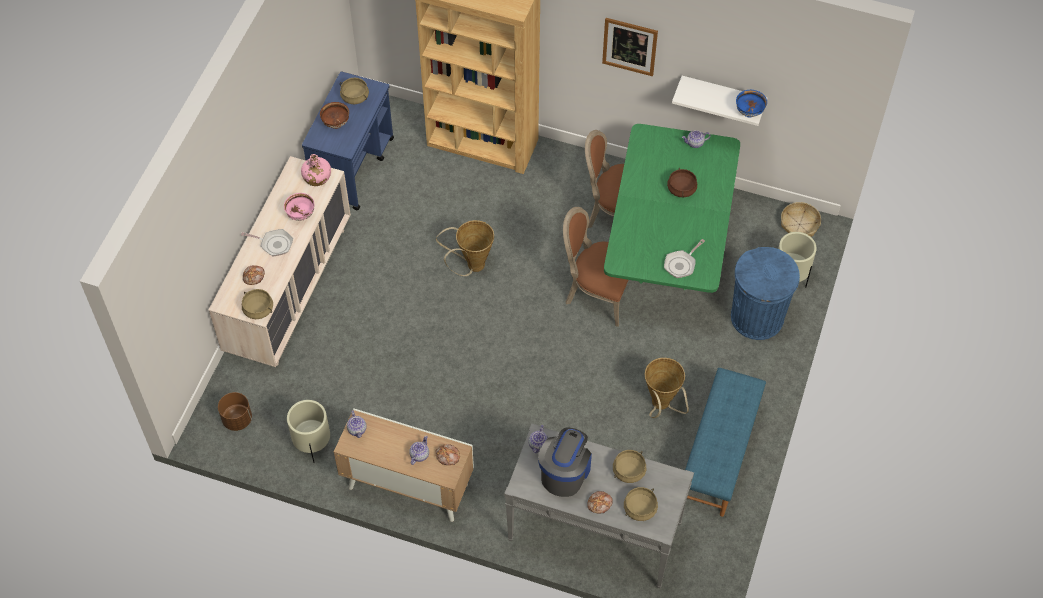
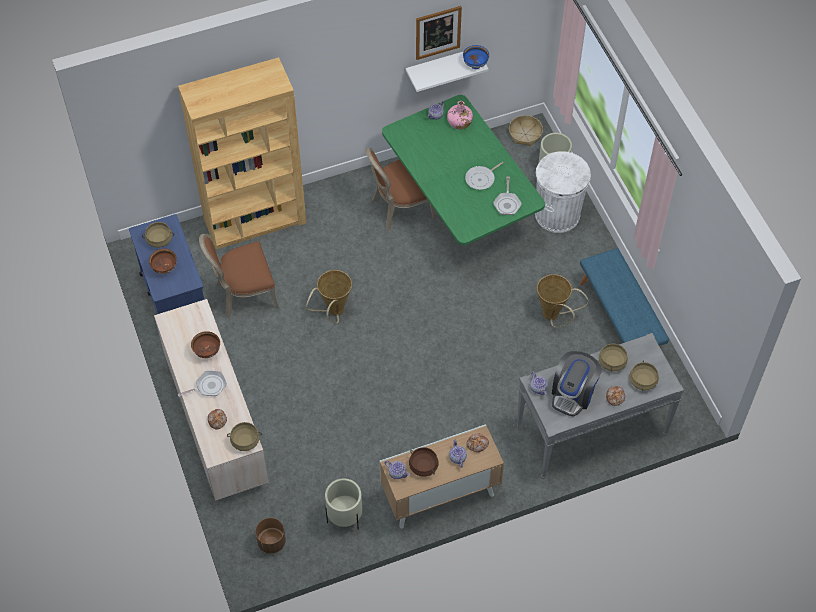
camera: 40 degrees left, 0 degrees up
pink bowl [284,193,314,221] -> brown bowl [191,331,220,358]
pink bottle [301,154,331,186] -> pink bottle moved to [447,101,473,130]
coffee machine [538,428,592,497] -> coffee machine turned 135 degrees counterclockwise [552,351,602,417]
brown chair [563,207,628,327] -> brown chair moved to [199,234,279,318]
picture [602,18,658,76] -> picture moved to [416,6,462,60]
brown cooking pot [667,168,697,198] -> brown cooking pot moved to [409,447,438,477]
blue trash can [731,247,800,340] -> white trash can [535,151,591,233]
none -> frying pan [465,162,503,190]

